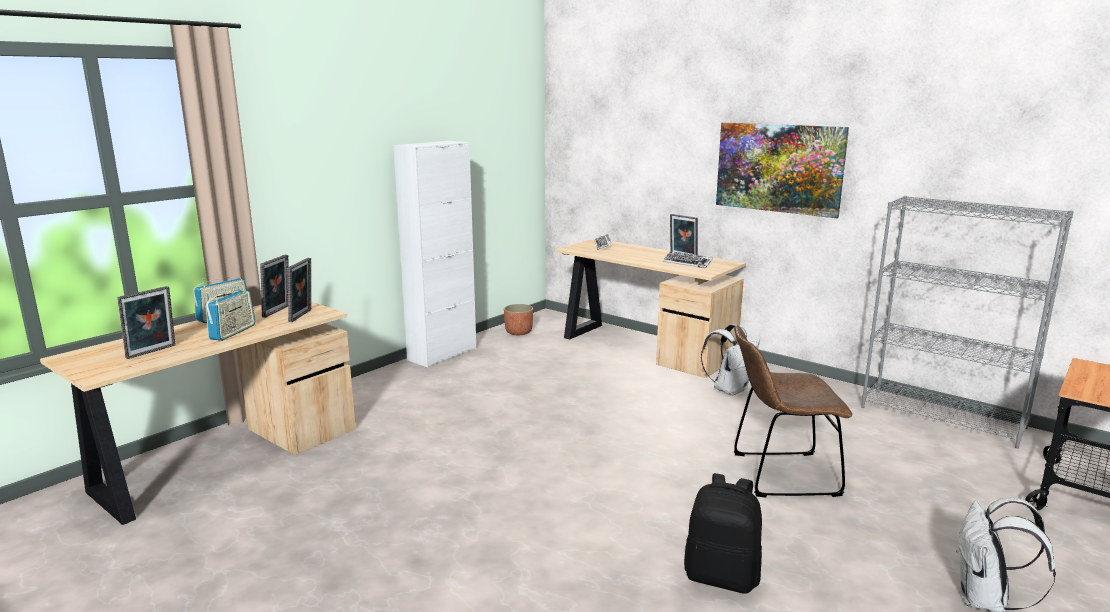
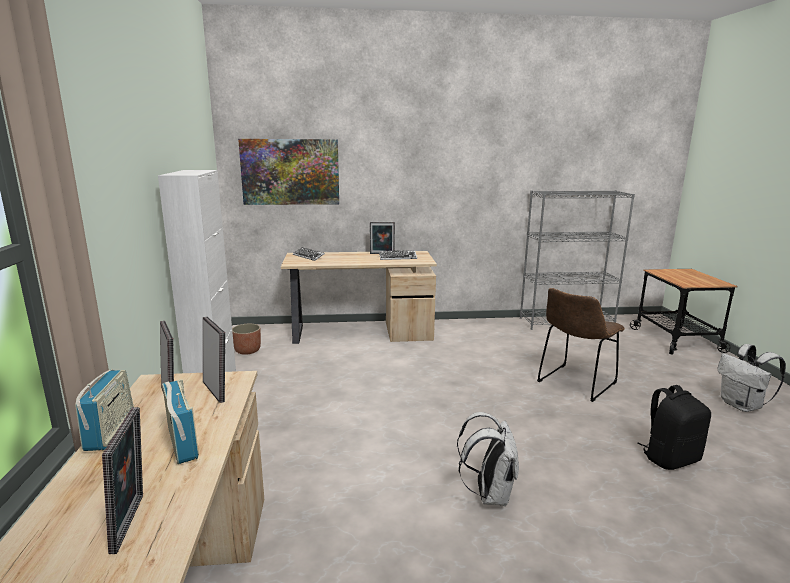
camera: 45 degrees left, 0 degrees up
white backpack [701,324,760,396] -> white backpack moved to [457,412,519,506]
picture [716,122,849,218] -> picture moved to [238,139,339,205]

